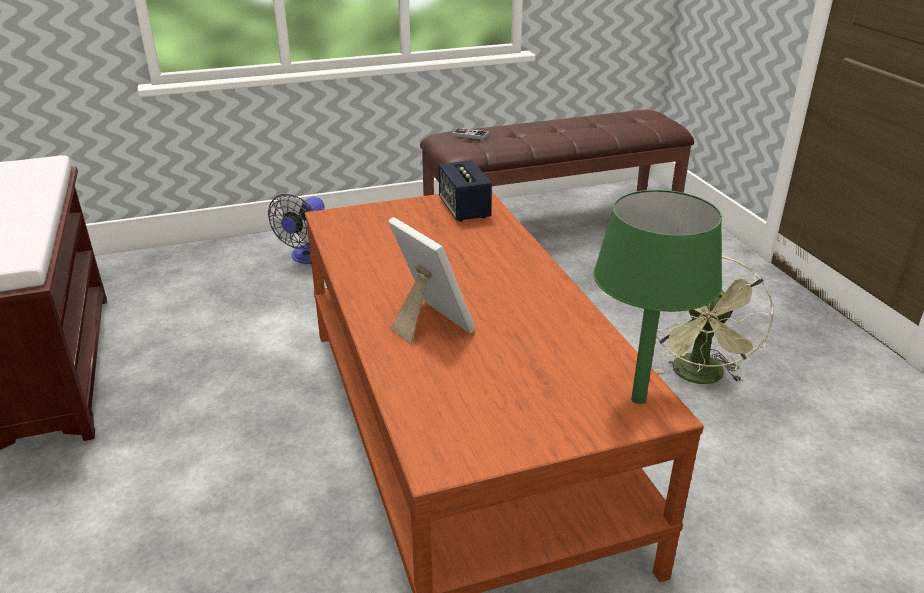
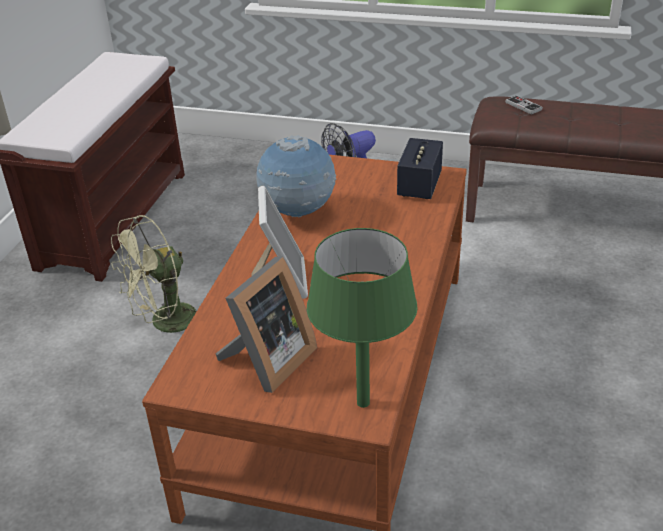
camera: 35 degrees right, 5 degrees up
green fan [654,256,774,384] -> green fan moved to [111,215,197,333]
none -> picture frame [216,257,317,393]
none -> globe [256,135,336,217]

